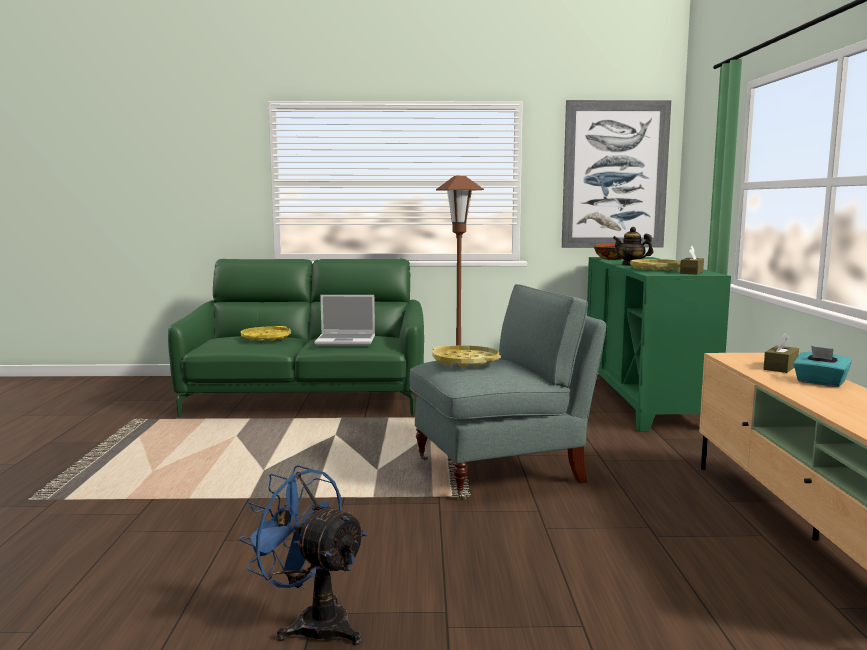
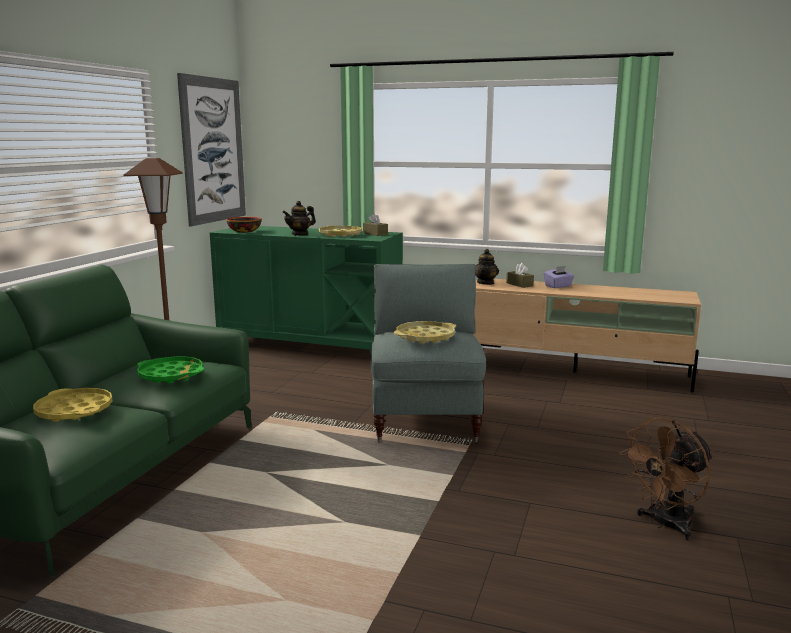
camera: 70 degrees left, 5 degrees up
blue fan [239,465,367,645] -> brown fan [619,418,713,541]
laptop [315,295,375,345] -> green tray [137,356,204,383]
turquoise tissue box [793,346,852,387] -> purple tissue box [543,266,574,288]
none -> teapot [476,249,499,285]

